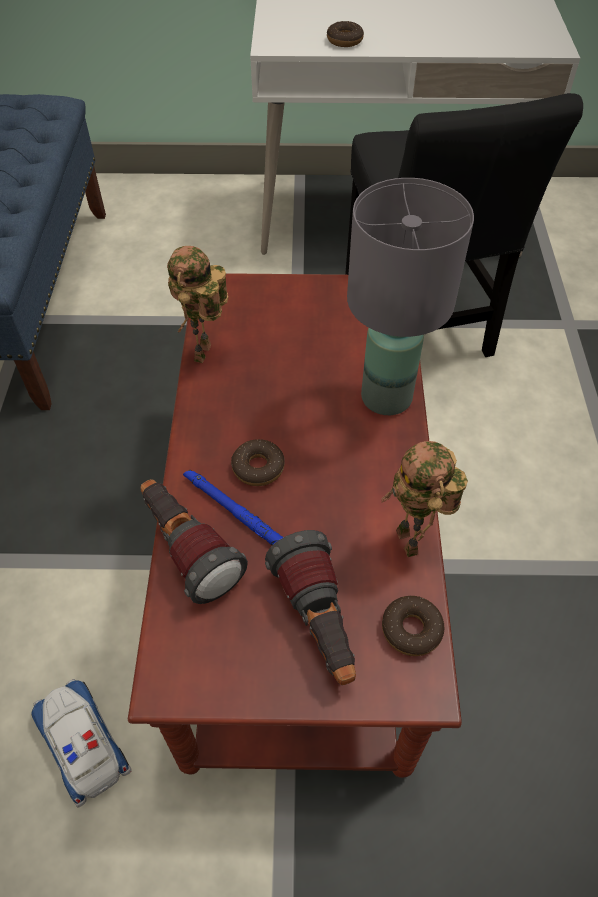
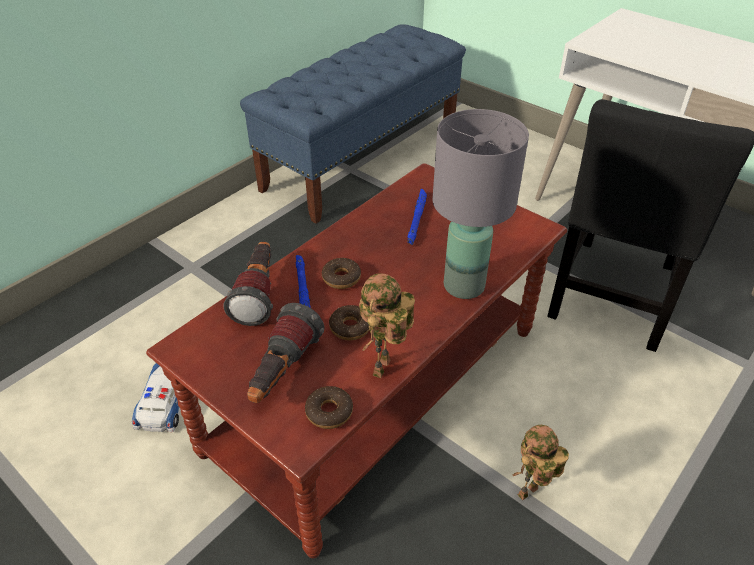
camera: 40 degrees right, 10 degrees down
toy robot [167,246,229,363] -> toy robot moved to [512,425,569,500]
donut [327,21,364,47] -> donut moved to [329,305,369,340]
none -> blue flashlight [408,189,427,245]

